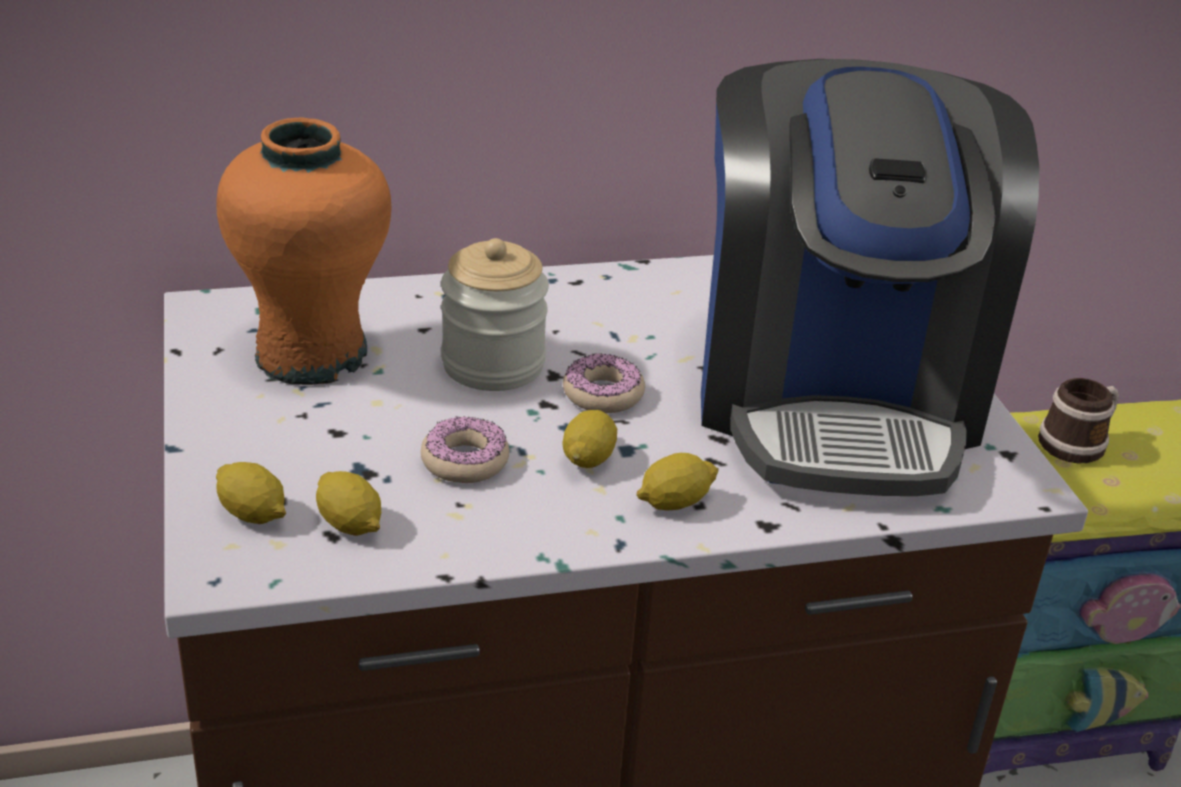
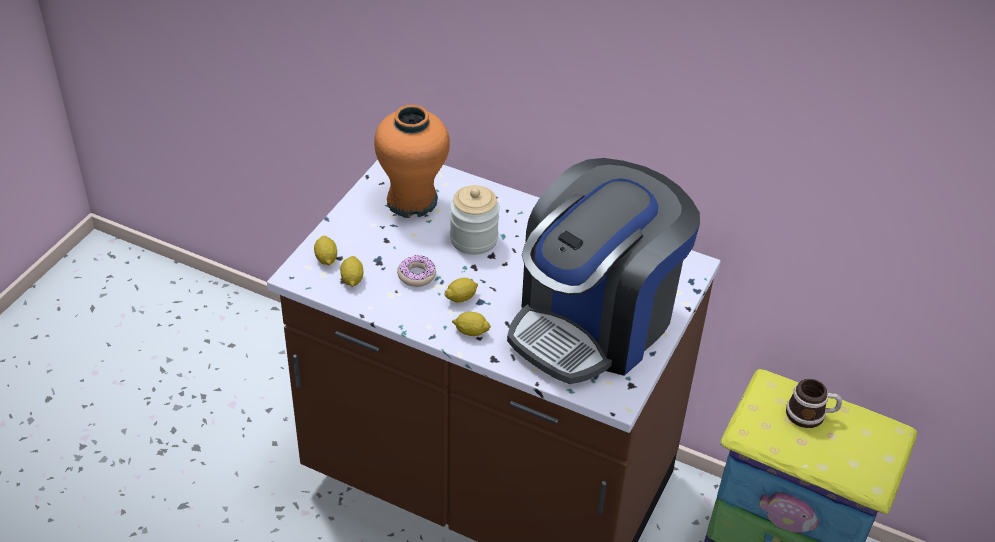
camera: 40 degrees right, 10 degrees up
donut [563,353,645,413] -> none

